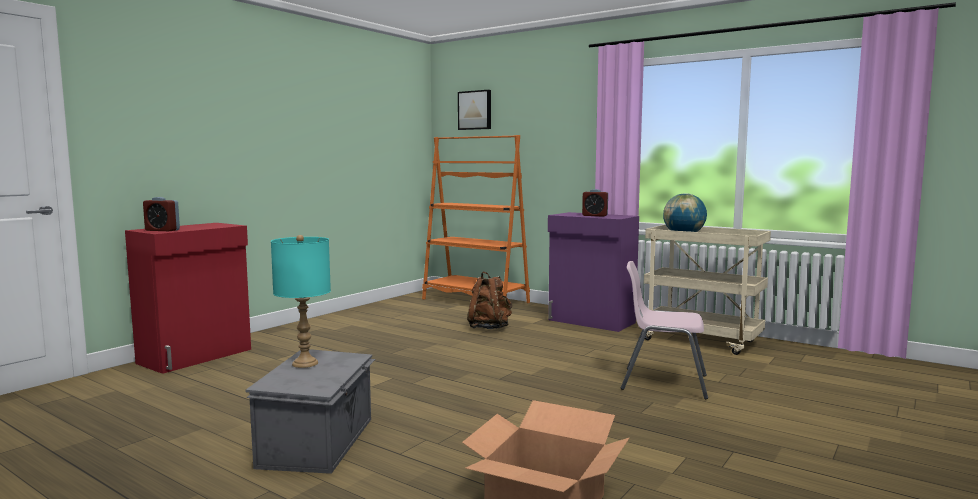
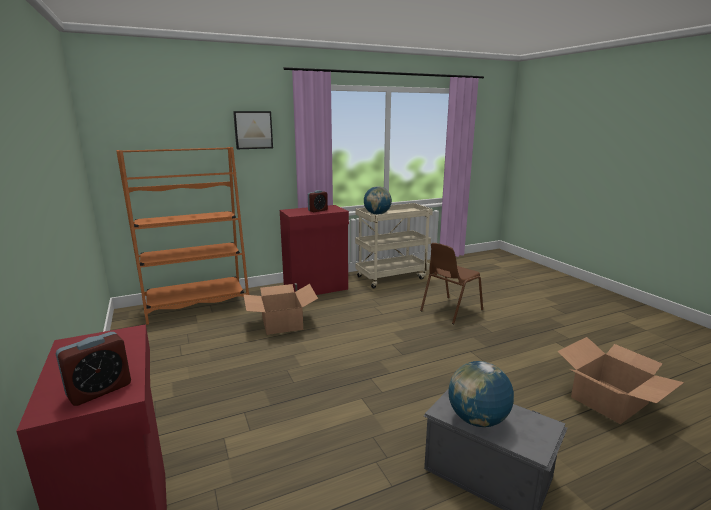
camera: 60 degrees left, 10 degrees up
turquoise table lamp [271,235,331,368] -> globe [448,361,514,427]
picture [458,90,491,130] -> picture moved to [233,111,273,149]
brown backpack [467,272,512,329] -> cardboard box [243,284,318,335]
purple cabinet [548,212,639,332] -> red cabinet [280,205,349,295]
pink chair [621,261,708,399] -> brown chair [420,243,483,324]

